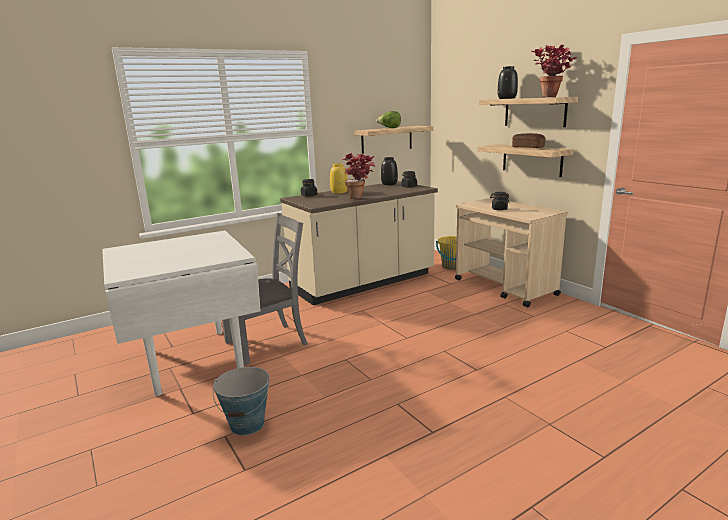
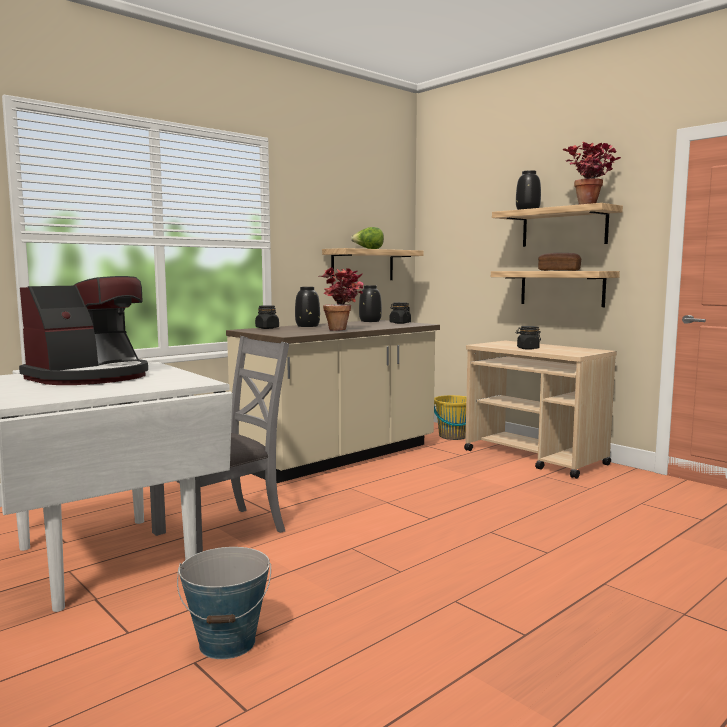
camera: 10 degrees left, 10 degrees down
yellow vase [330,163,348,194] -> black vase [295,287,320,327]
none -> coffee machine [19,276,148,385]

